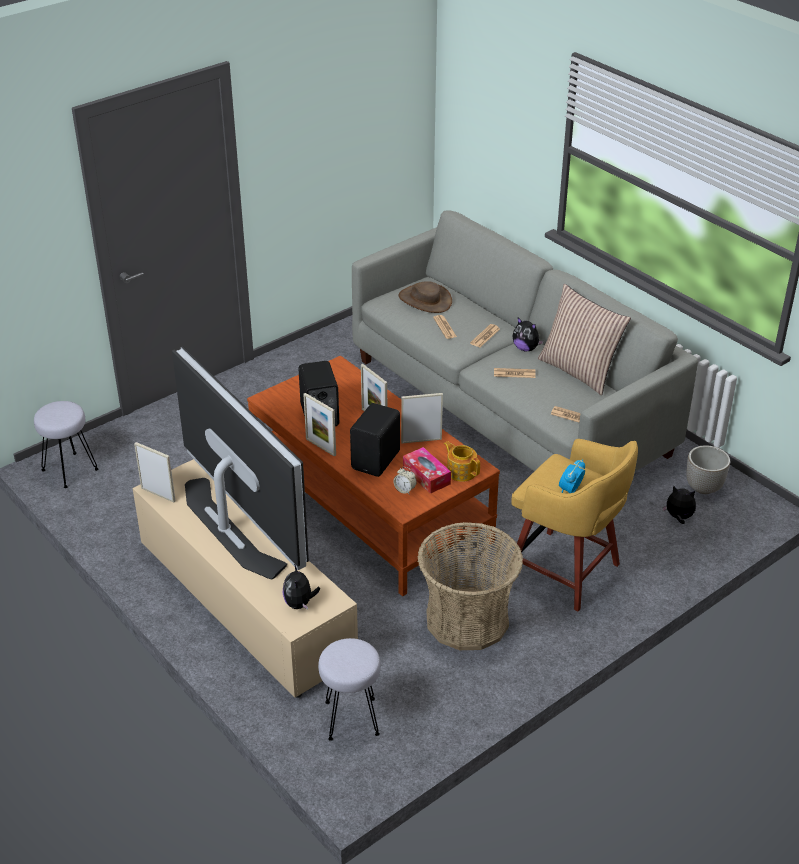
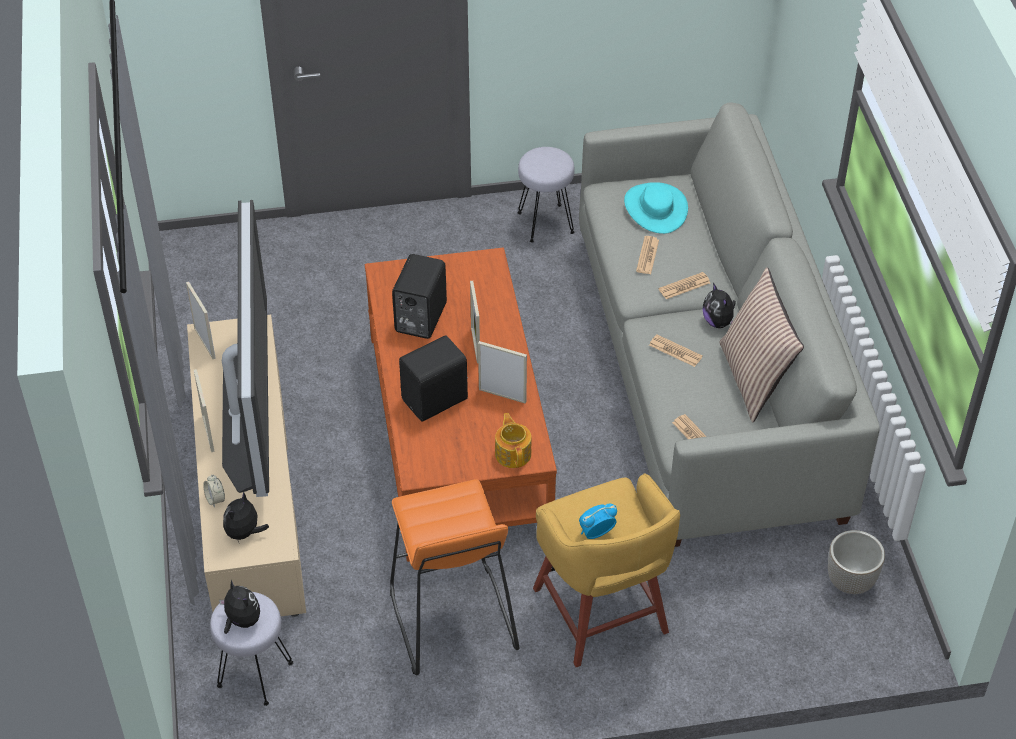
camera: 30 degrees right, 10 degrees up
grey stool [34,401,98,488] -> grey stool moved to [518,147,575,243]
picture frame [303,393,336,457] -> picture frame moved to [194,369,215,452]
alarm clock [393,467,416,494] -> alarm clock moved to [203,475,225,508]
brown hat [398,281,452,313] -> turquoise hat [624,182,688,234]
tissue box [403,447,451,494] -> none
basket [417,522,523,650] -> orange stool [390,479,520,675]
plush toy [662,485,696,524] -> plush toy moved to [219,579,260,634]

